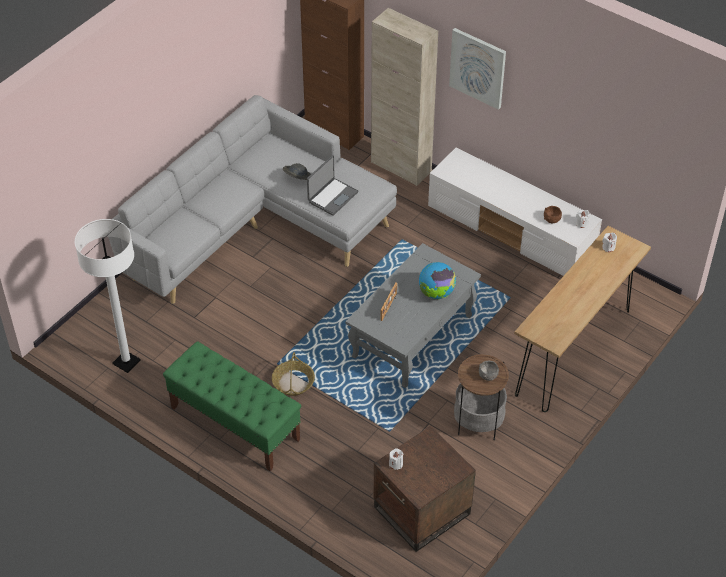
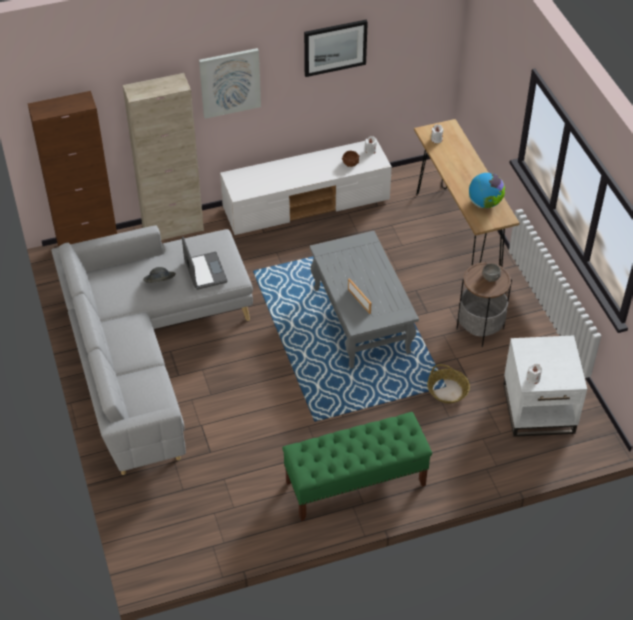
camera: 55 degrees left, 0 degrees up
white floor lamp [75,219,141,373] -> none
basket [272,352,315,396] -> basket moved to [427,364,470,403]
brown side table [374,426,476,552] -> white side table [503,335,587,437]
globe [419,262,456,299] -> globe moved to [469,173,505,208]
none -> picture [304,20,368,77]

